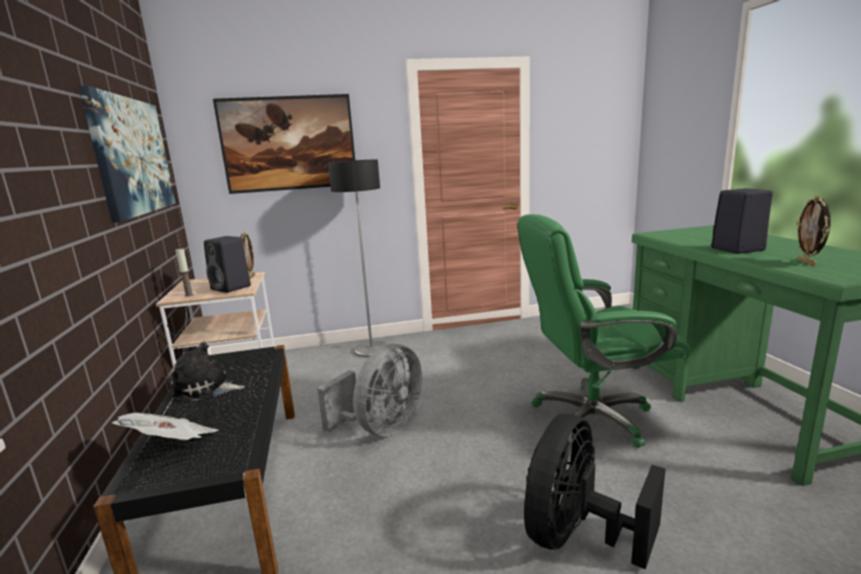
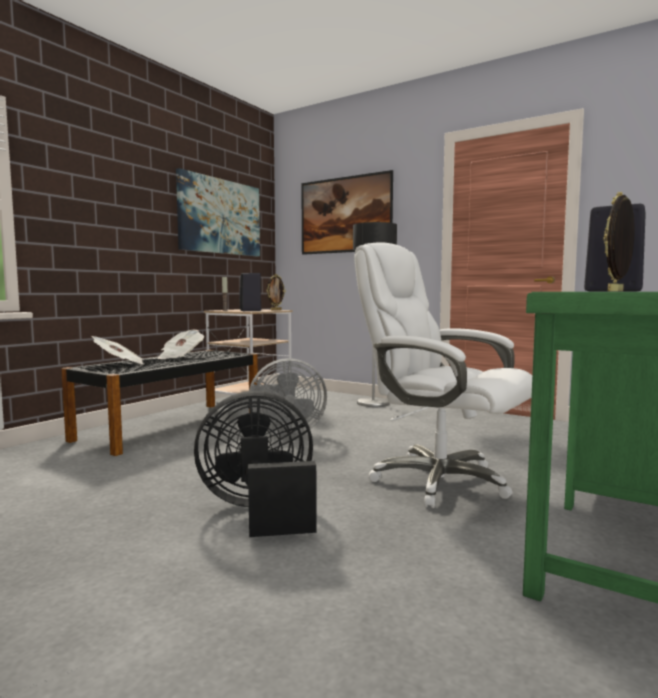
camera: 45 degrees right, 10 degrees down
plush toy [171,342,245,400] -> newspaper [158,330,204,359]
green office chair [517,214,690,448] -> white office chair [354,242,532,508]

